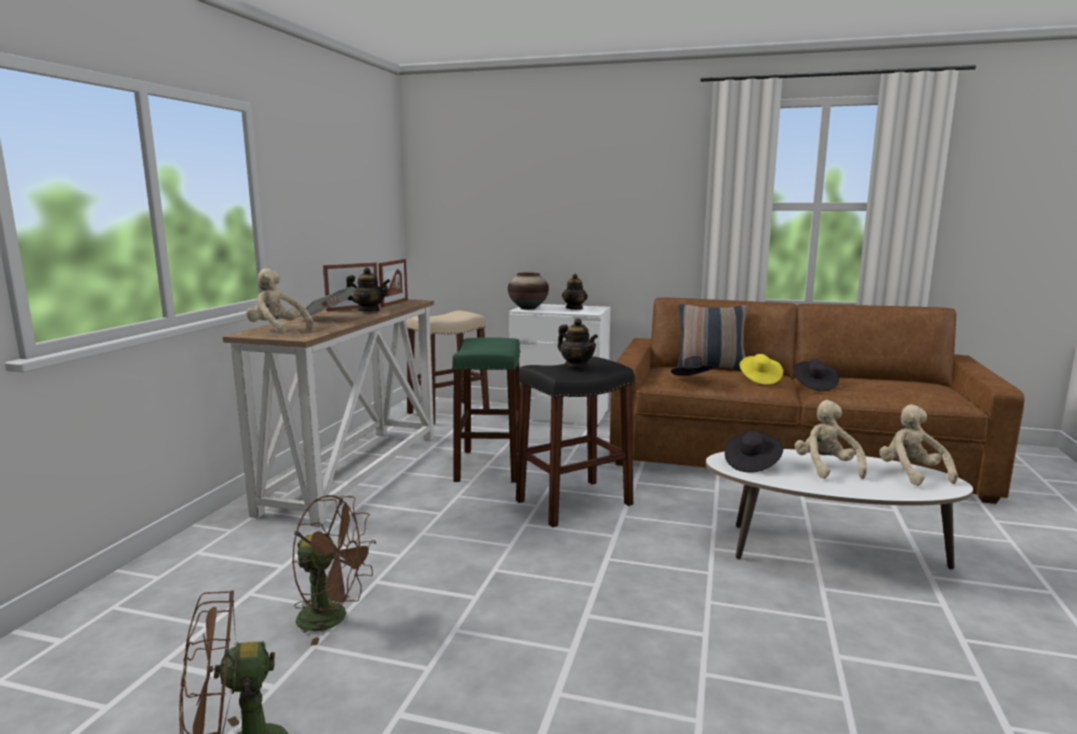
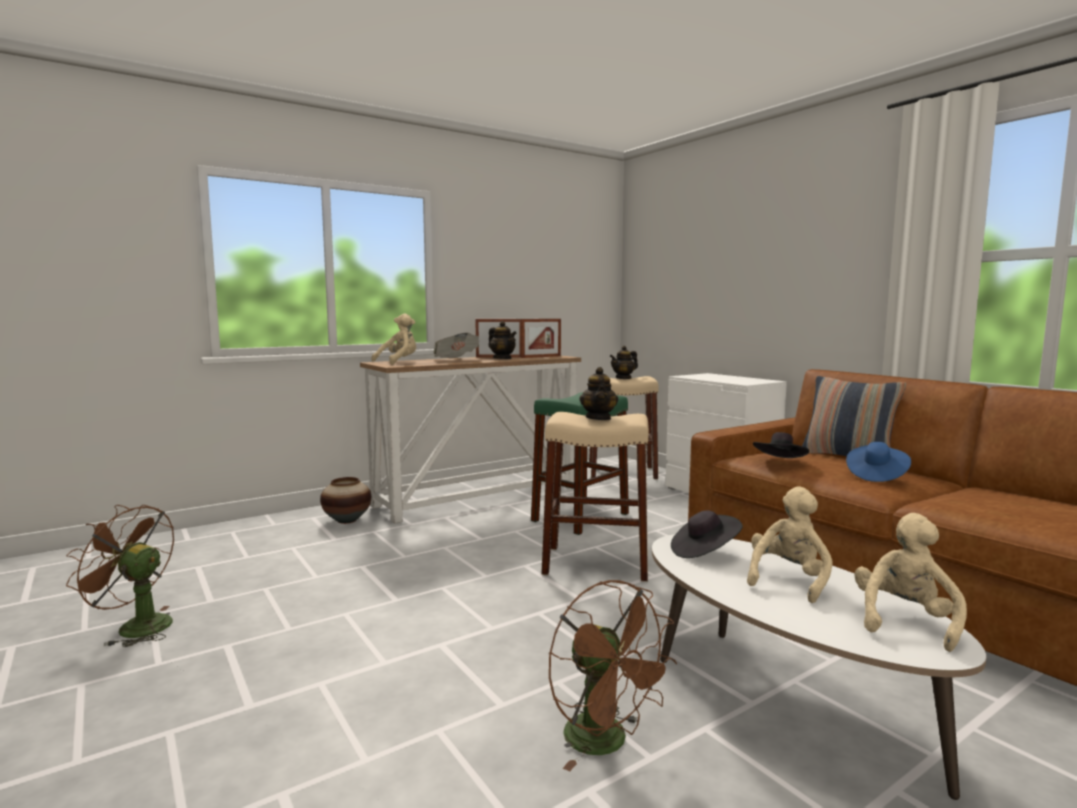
camera: 40 degrees right, 5 degrees down
beige plush toy [246,268,314,334] -> beige plush toy turned 60 degrees clockwise [371,314,416,365]
brown fan [292,495,376,646] -> brown fan moved to [549,580,677,771]
vase [508,272,549,310] -> vase moved to [320,477,371,524]
black stool [516,356,634,527] -> beige stool [541,412,649,582]
teapot [562,274,588,310] -> teapot moved to [610,346,638,379]
yellow hat [740,354,783,385] -> blue hat [846,442,911,482]
black hat [793,359,839,391] -> none

